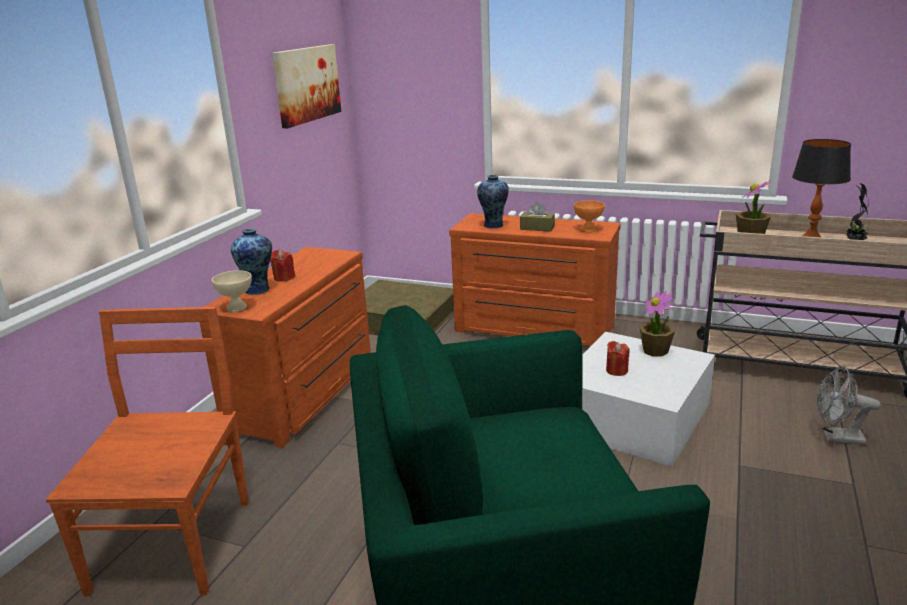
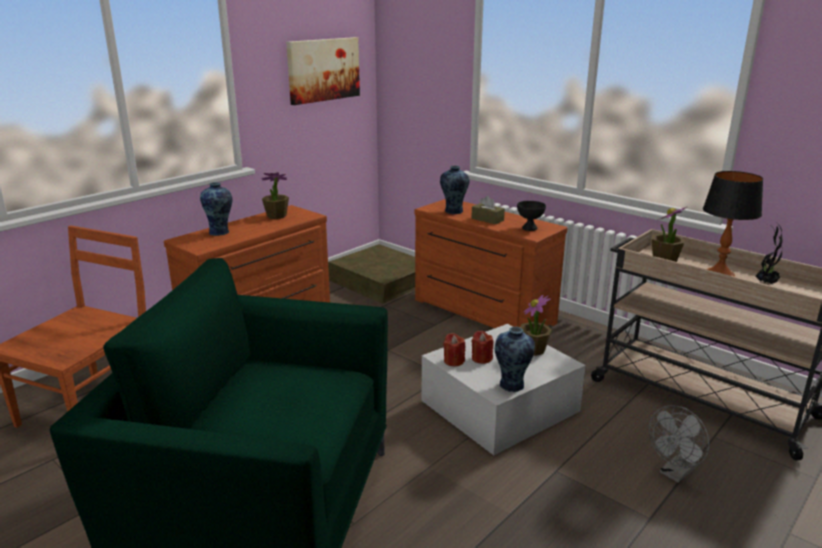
camera: 20 degrees right, 0 degrees up
beige bowl [212,270,252,312] -> none
red candle [270,250,295,282] -> red candle moved to [443,333,465,367]
orange bowl [574,200,605,232] -> black bowl [517,201,546,231]
grey fan [817,366,881,445] -> grey fan turned 75 degrees counterclockwise [649,405,710,483]
none -> potted plant [261,172,289,219]
none -> vase [495,327,535,392]

